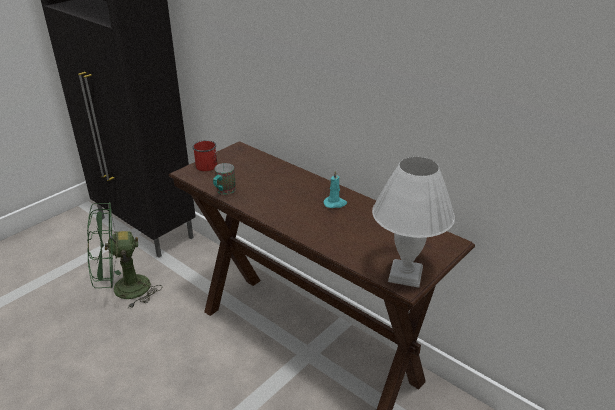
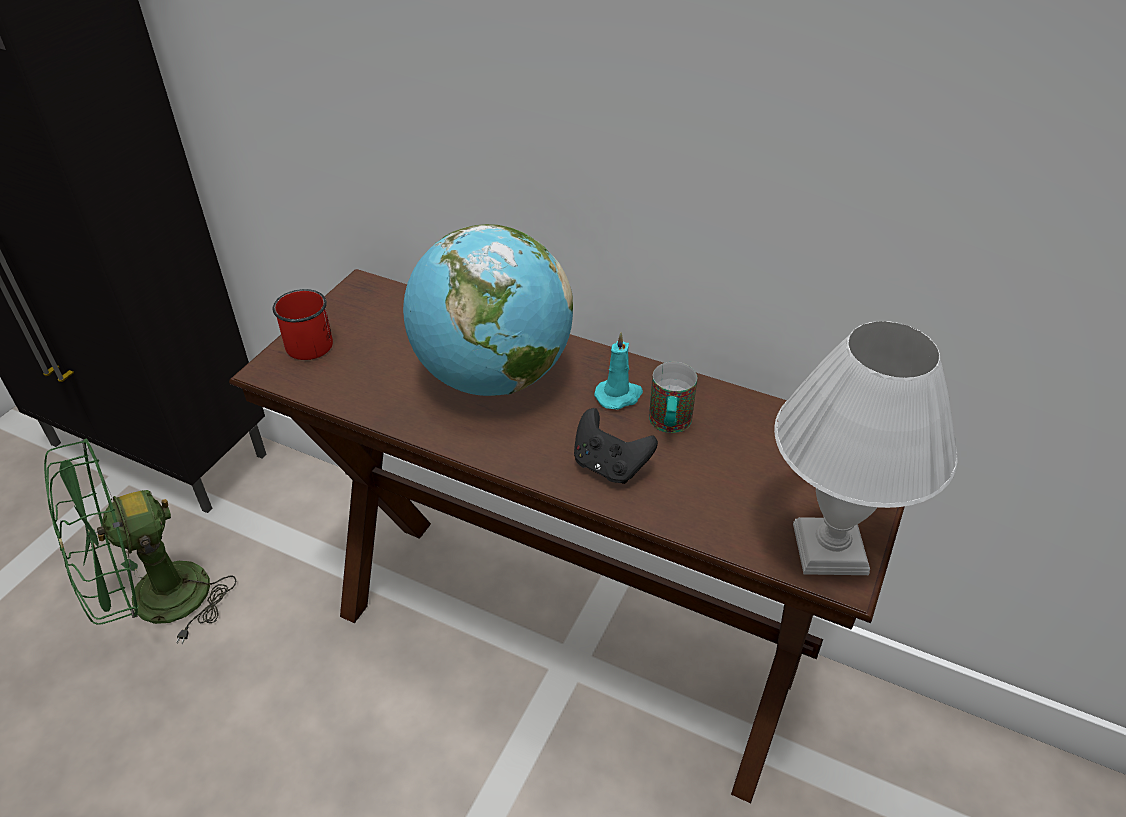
camera: 15 degrees left, 10 degrees up
mug [213,163,236,195] -> mug moved to [649,362,697,433]
none -> globe [403,224,573,396]
none -> black game controller [574,408,658,484]

